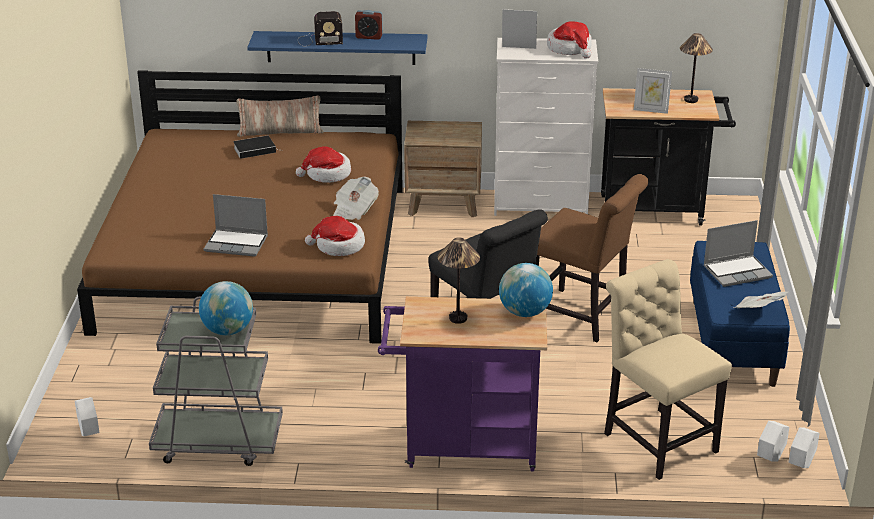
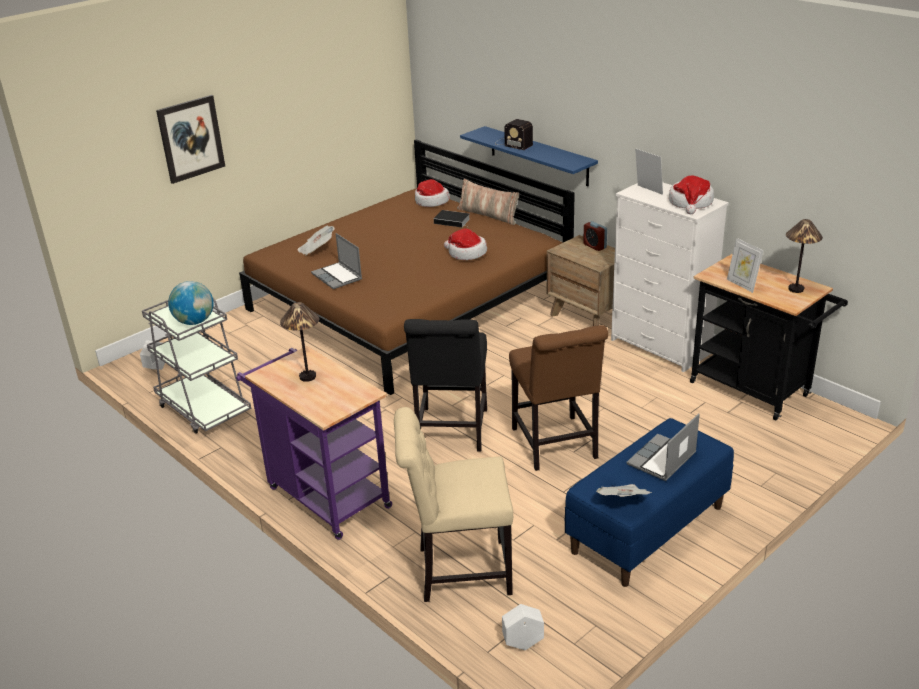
camera: 45 degrees right, 0 degrees up
hat [305,216,365,256] -> hat moved to [415,179,449,207]
newspaper [333,176,379,220] -> newspaper moved to [298,226,335,256]
alarm clock [355,10,383,40] -> alarm clock moved to [583,221,607,251]
globe [499,263,553,317] -> none
beige chair [604,259,732,480] -> beige chair turned 105 degrees counterclockwise [394,407,513,602]
laptop [704,220,773,287] -> laptop turned 105 degrees clockwise [626,413,700,481]
white planter [788,427,820,468] -> none
none -> picture [156,95,225,184]

